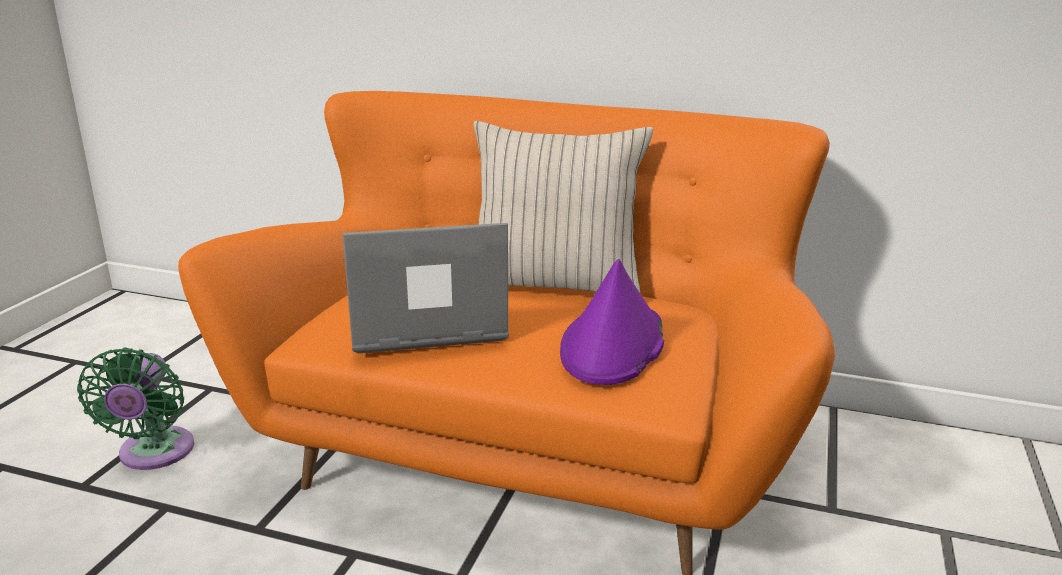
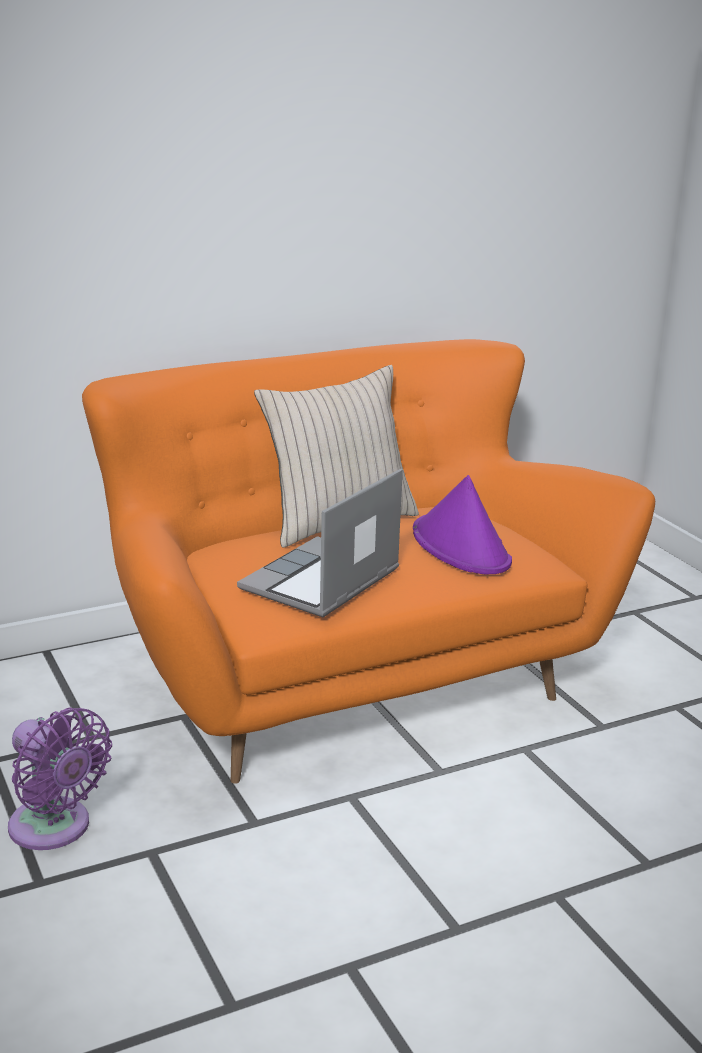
camera: 45 degrees left, 0 degrees up
green fan [77,348,194,470] -> purple fan [8,707,112,850]

